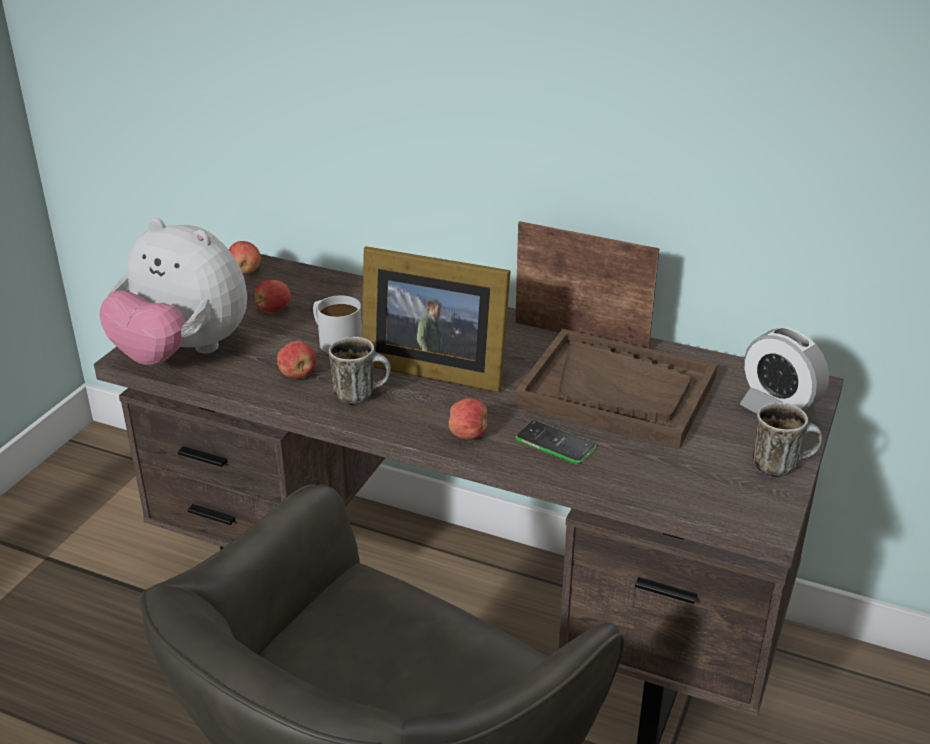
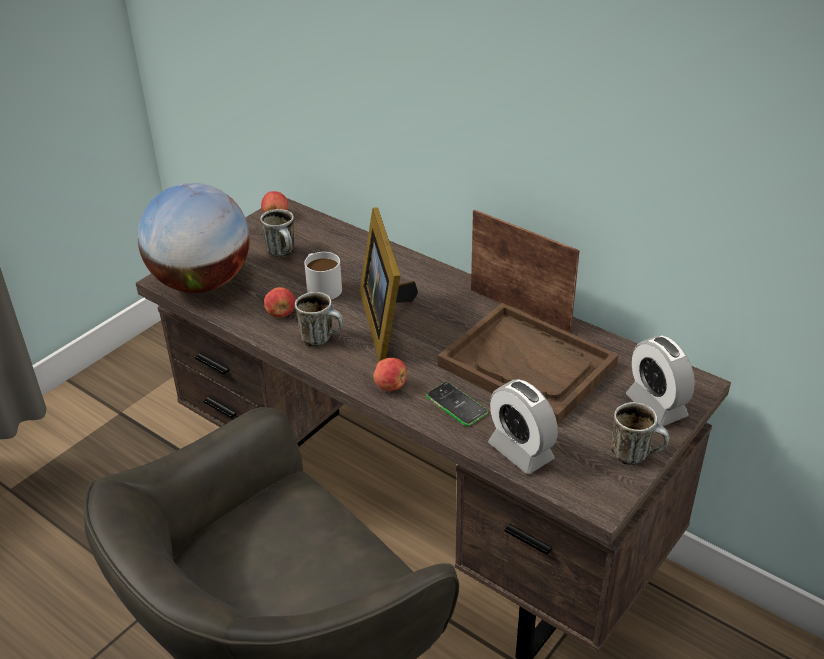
camera: 15 degrees right, 5 degrees up
plush toy [100,218,247,365] -> globe [137,183,250,293]
apple [254,280,291,314] -> mug [260,209,294,257]
picture frame [362,246,511,392] -> picture frame turned 45 degrees clockwise [360,208,418,362]
none -> alarm clock [488,379,558,474]

